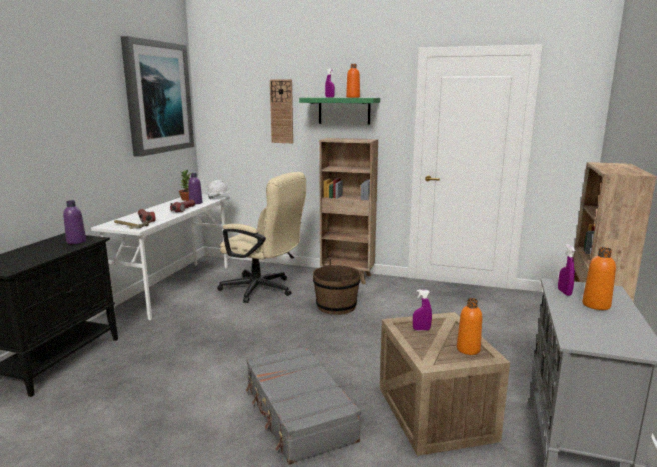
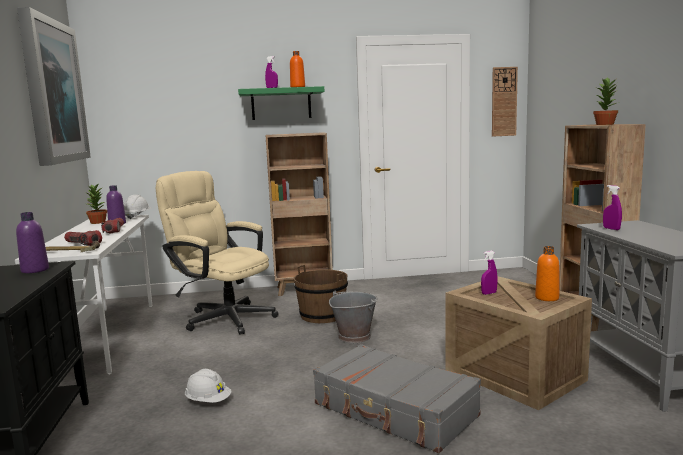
camera: 25 degrees left, 5 degrees down
beige office chair [217,172,306,303] -> beige office chair turned 150 degrees counterclockwise [156,171,278,335]
wall clock [270,79,293,143] -> wall clock moved to [492,67,518,137]
orange bottle [582,247,616,310] -> none
none -> white hard hat [185,369,232,403]
none -> grey bucket [329,291,378,343]
none -> potted plant [593,78,619,125]

